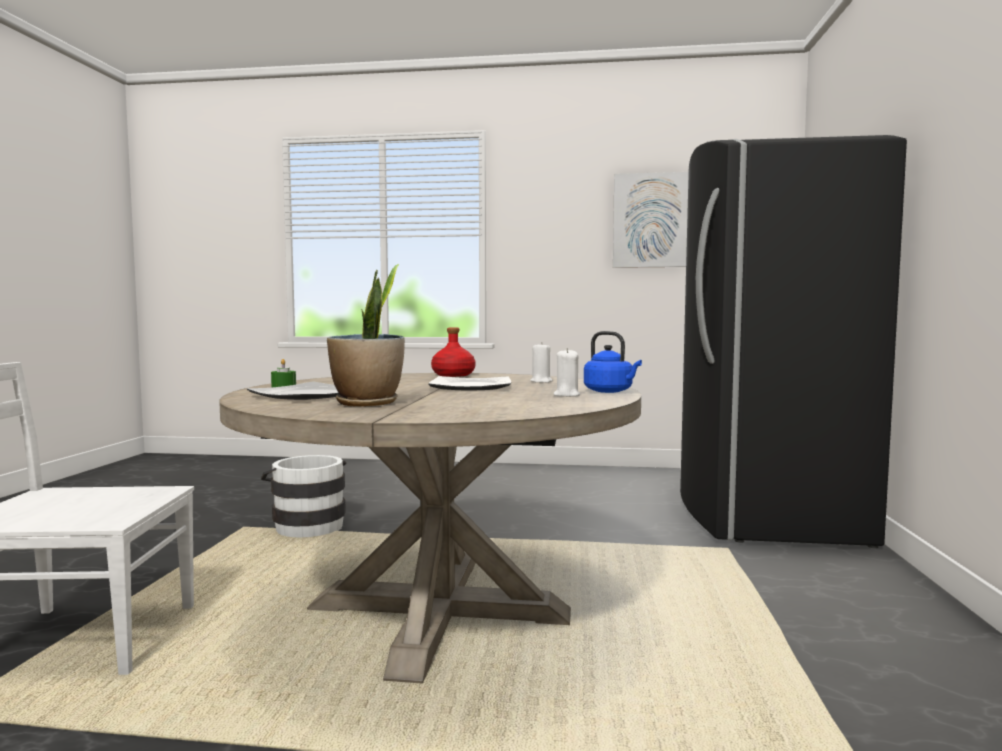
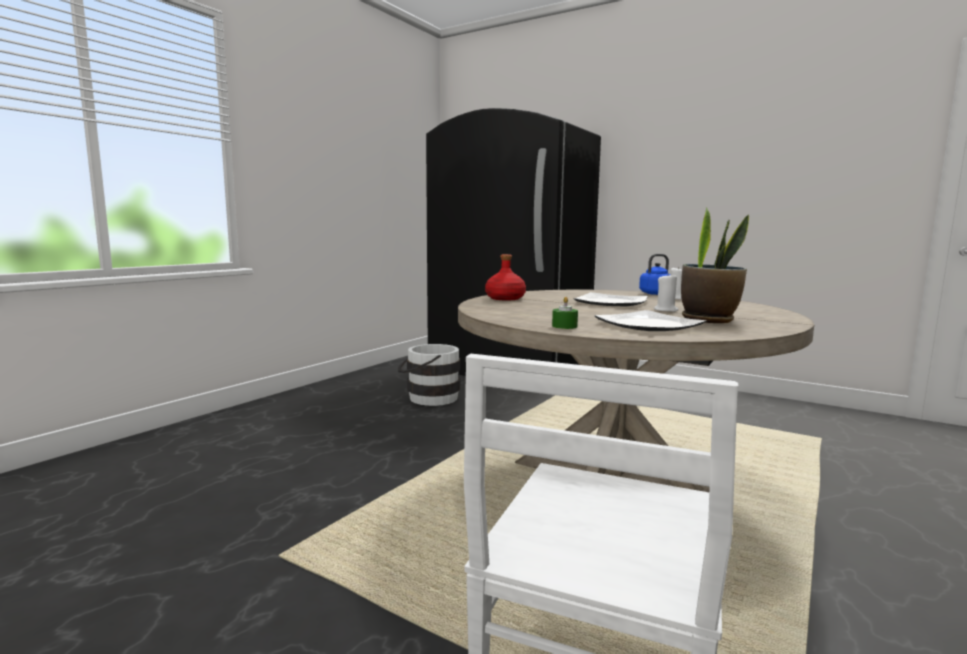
camera: 65 degrees left, 5 degrees up
white bucket [261,455,346,537] -> white bucket moved to [398,344,460,406]
white candle [530,342,553,383] -> white candle moved to [654,273,678,312]
picture [613,172,689,268] -> none

